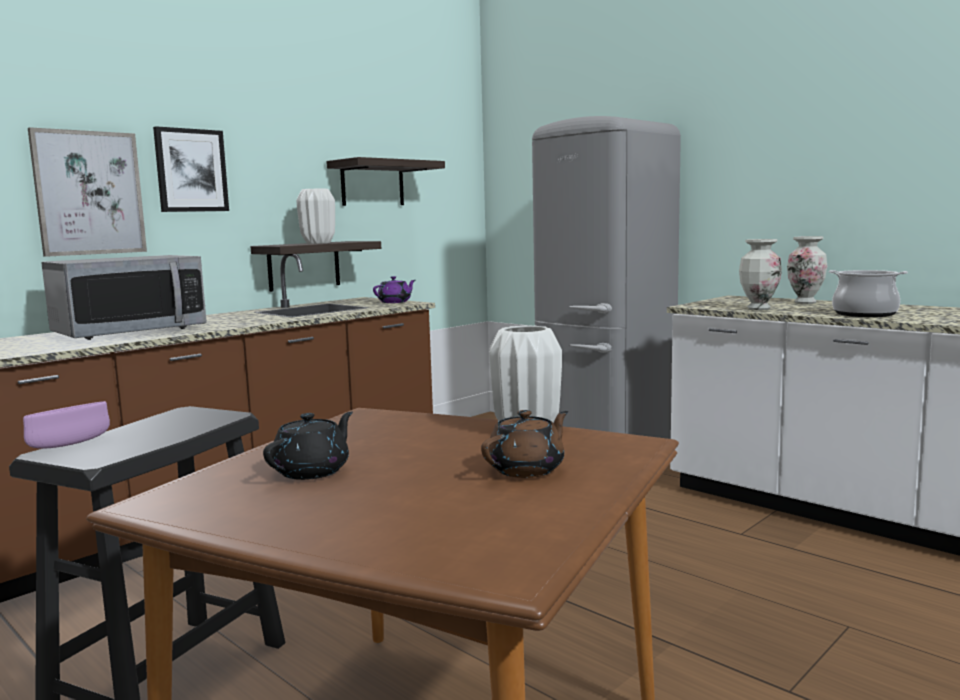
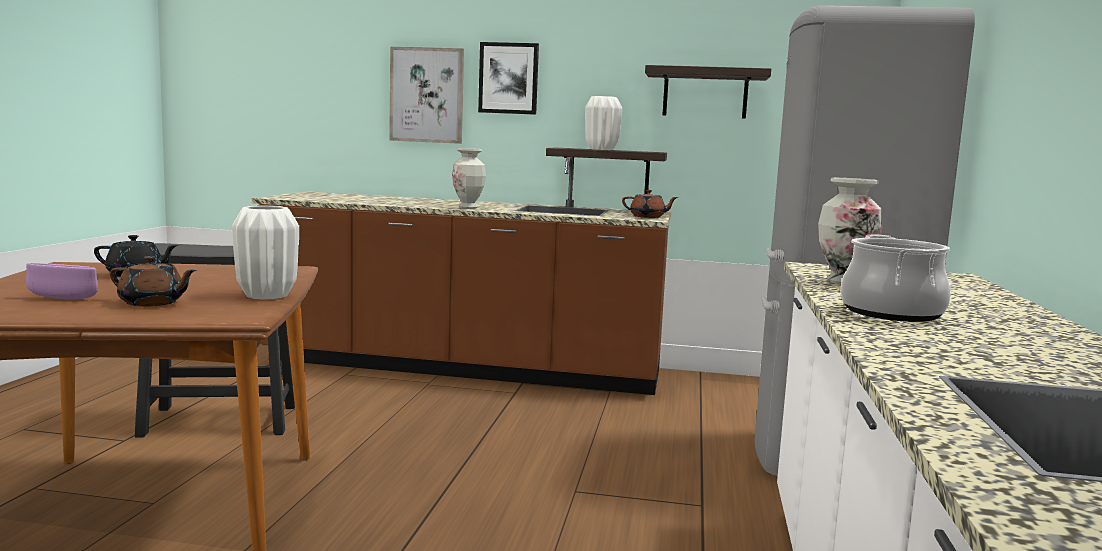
camera: 55 degrees right, 0 degrees up
purple bowl [23,401,110,449] -> purple bowl moved to [26,263,98,299]
microwave [41,255,207,340] -> none
purple teapot [373,276,415,303] -> brown teapot [622,190,679,218]
vase [787,236,827,304] -> vase moved to [452,148,486,209]

